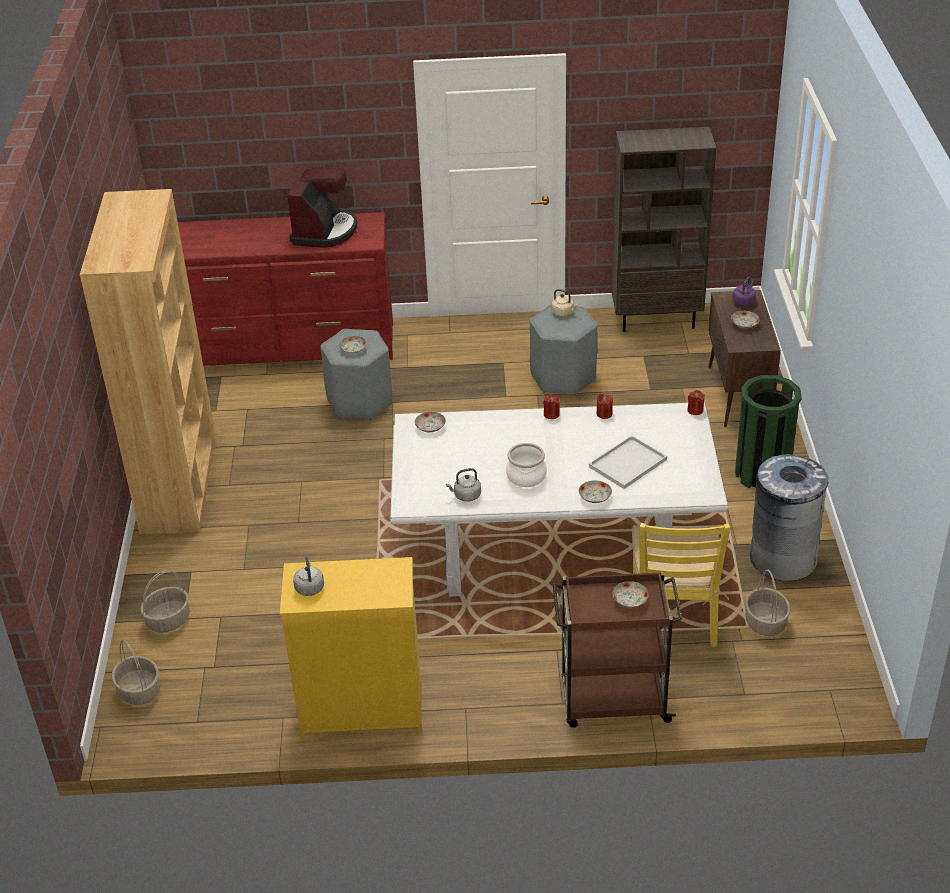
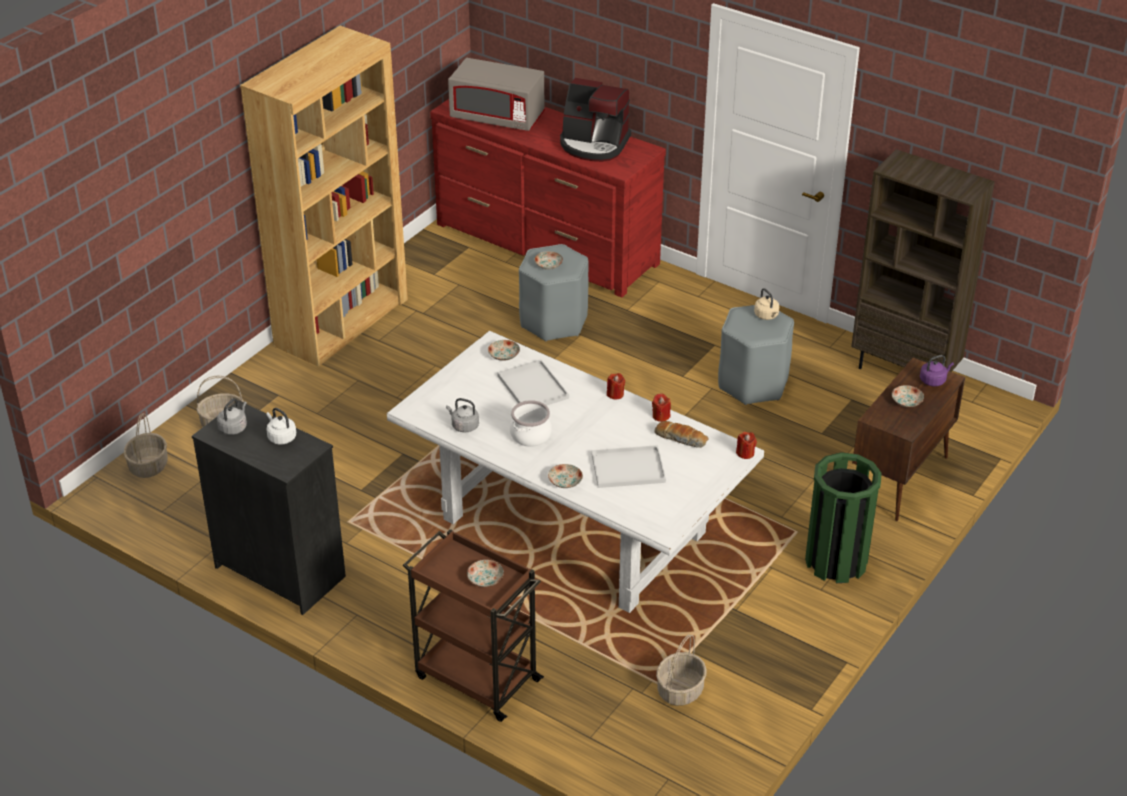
camera: 35 degrees right, 0 degrees up
yellow dresser [280,557,422,741] -> black dresser [192,400,346,615]
coffee machine [287,166,357,248] -> coffee machine turned 60 degrees clockwise [560,78,631,162]
yellow chair [632,523,730,647] -> none
grey trash can [750,454,828,581] -> none
none -> white kettle [266,408,296,445]
none -> grey microwave [448,58,545,131]
none -> white tray [497,359,569,406]
none -> bread [655,421,708,448]

